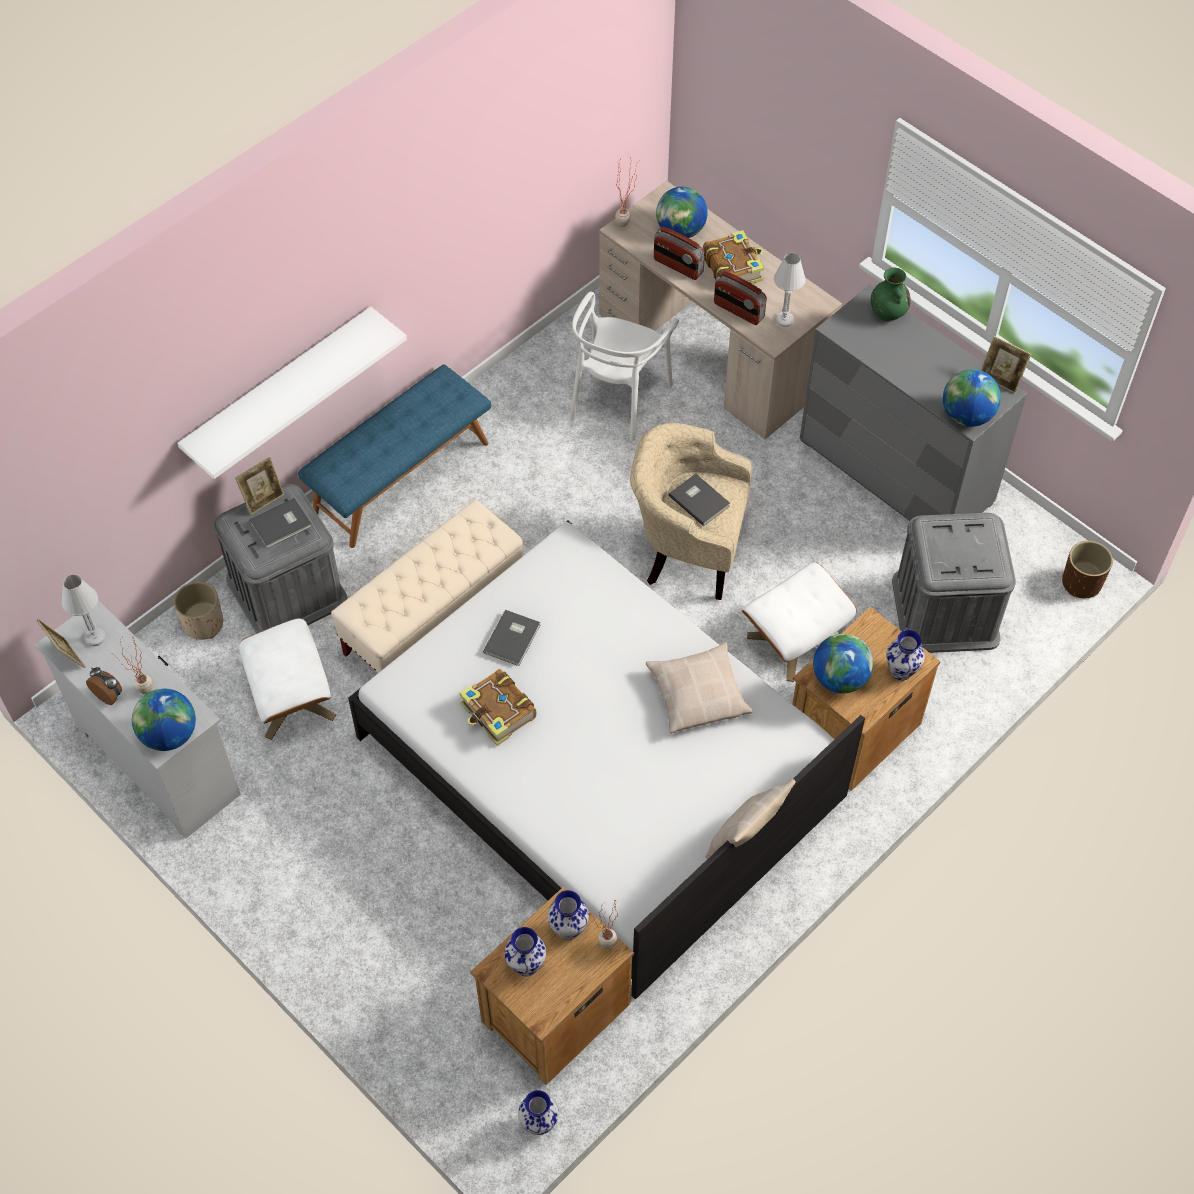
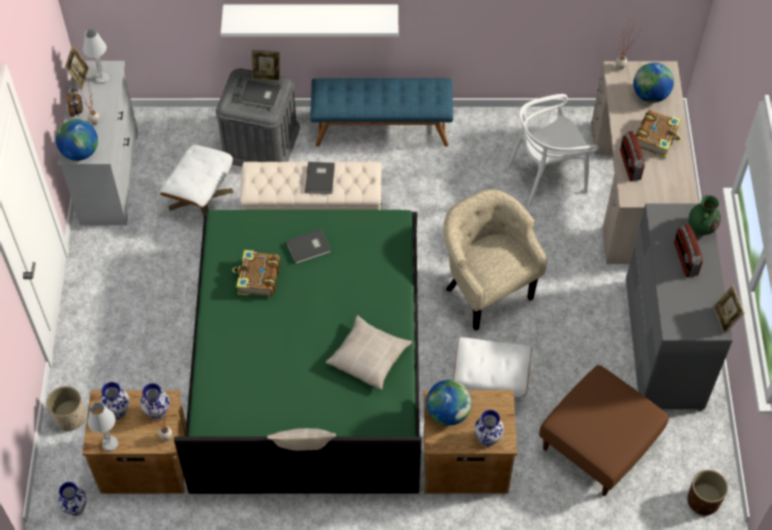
camera: 45 degrees right, 0 degrees up
beige planter [174,581,223,640] -> beige planter moved to [47,386,86,431]
white bed [348,521,865,1000] -> green bed [174,210,421,494]
radio [654,227,705,280] -> radio moved to [674,223,703,277]
grey book [669,474,730,526] -> grey book moved to [305,162,335,194]
white table lamp [774,253,806,327] -> white table lamp moved to [88,402,118,451]
grey storage box [892,513,1016,653] -> brown ottoman [539,365,669,496]
globe [943,369,1001,427] -> none

